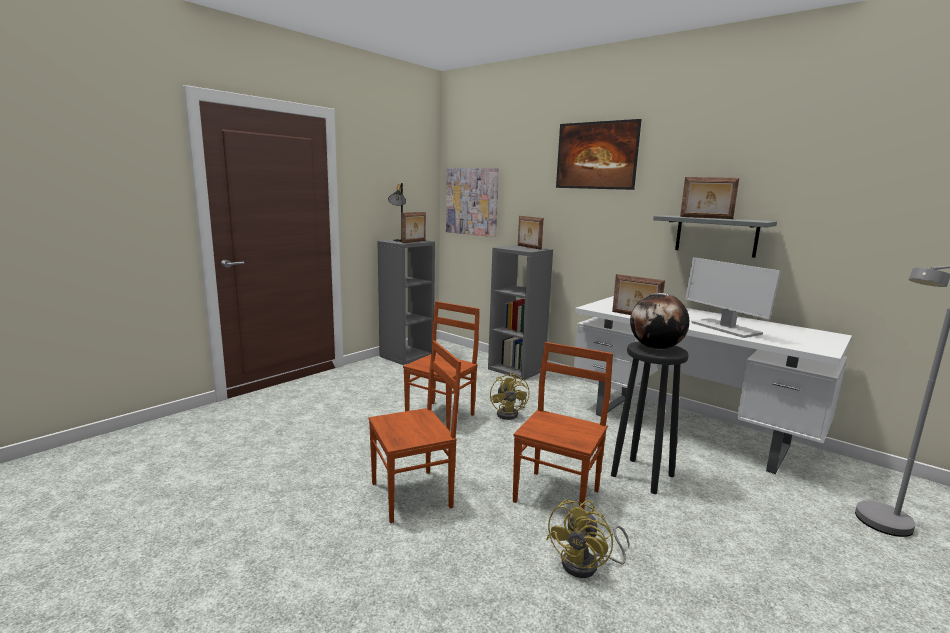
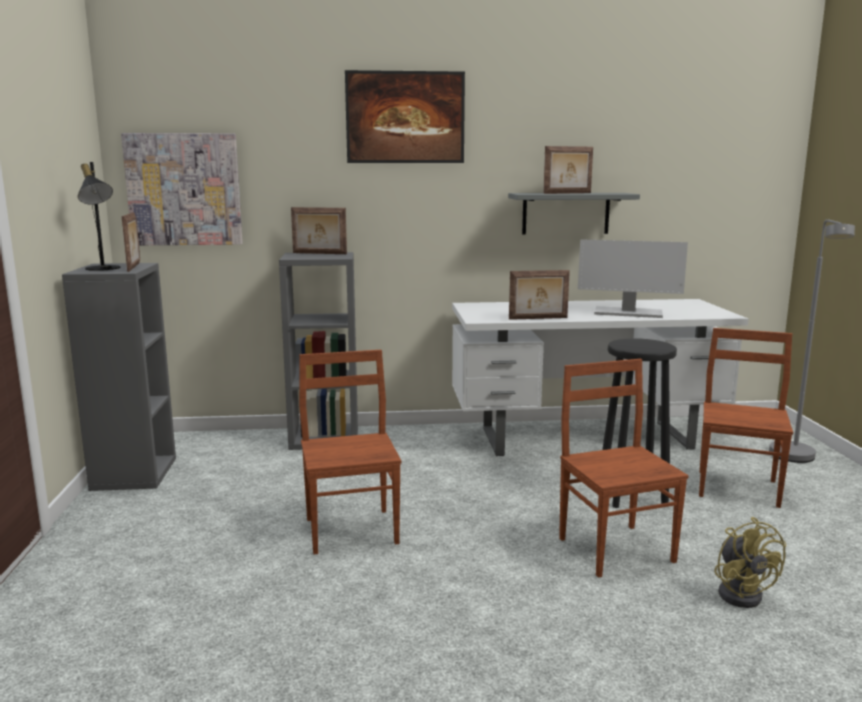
camera: 45 degrees left, 0 degrees up
brown chair [369,341,461,523] -> brown chair moved to [699,328,793,508]
yellow fan [490,372,529,420] -> none
globe [630,293,689,350] -> none

